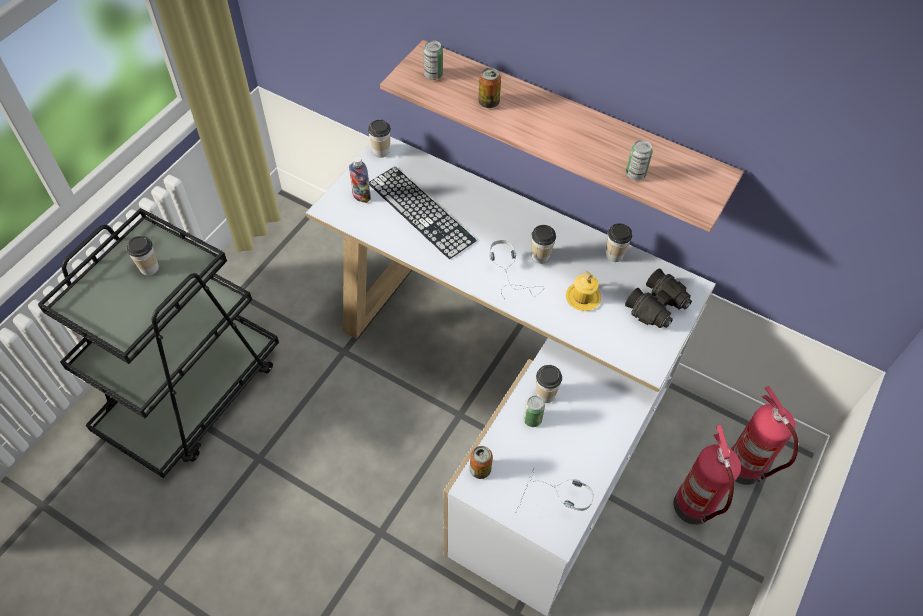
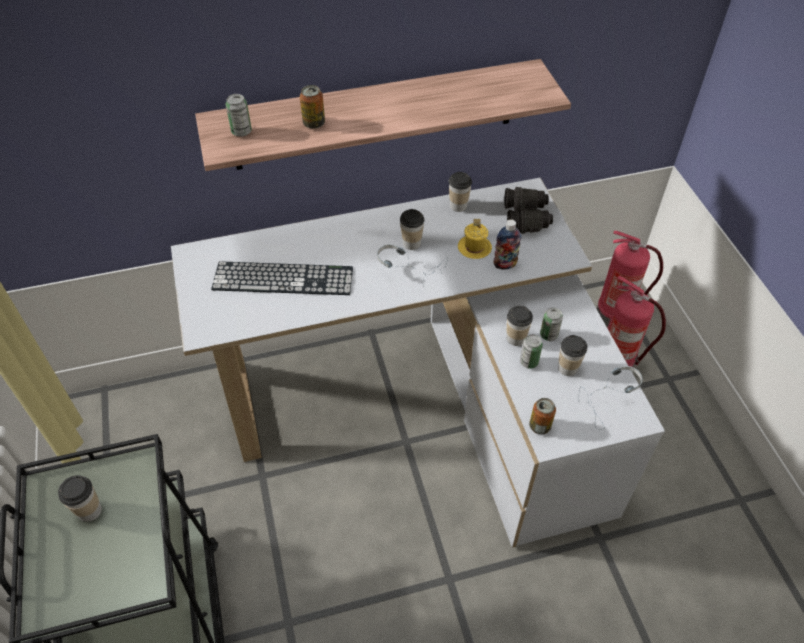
camera: 45 degrees left, 5 degrees down
bottle [349,156,371,203] -> bottle moved to [493,219,522,270]
cup [368,119,391,158] -> cup moved to [558,335,587,376]
can [626,140,653,180] -> can moved to [540,307,563,341]

